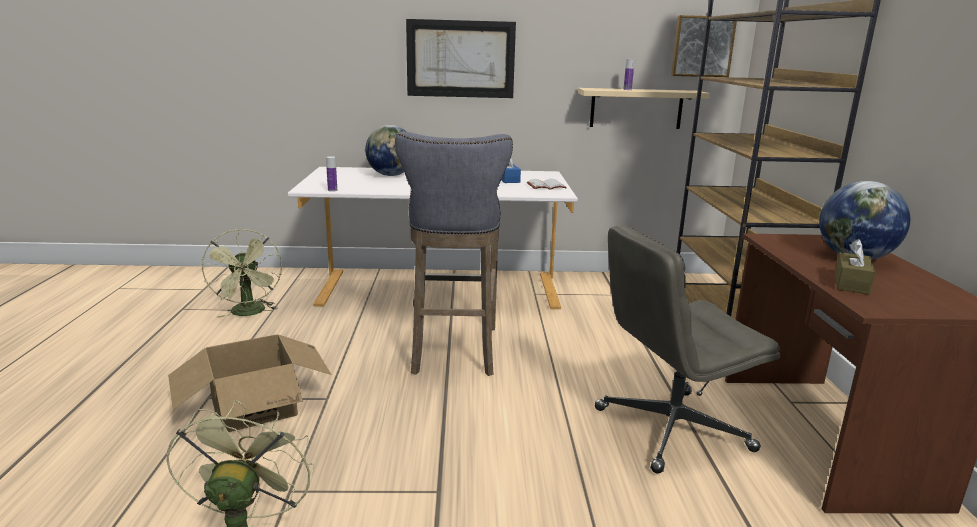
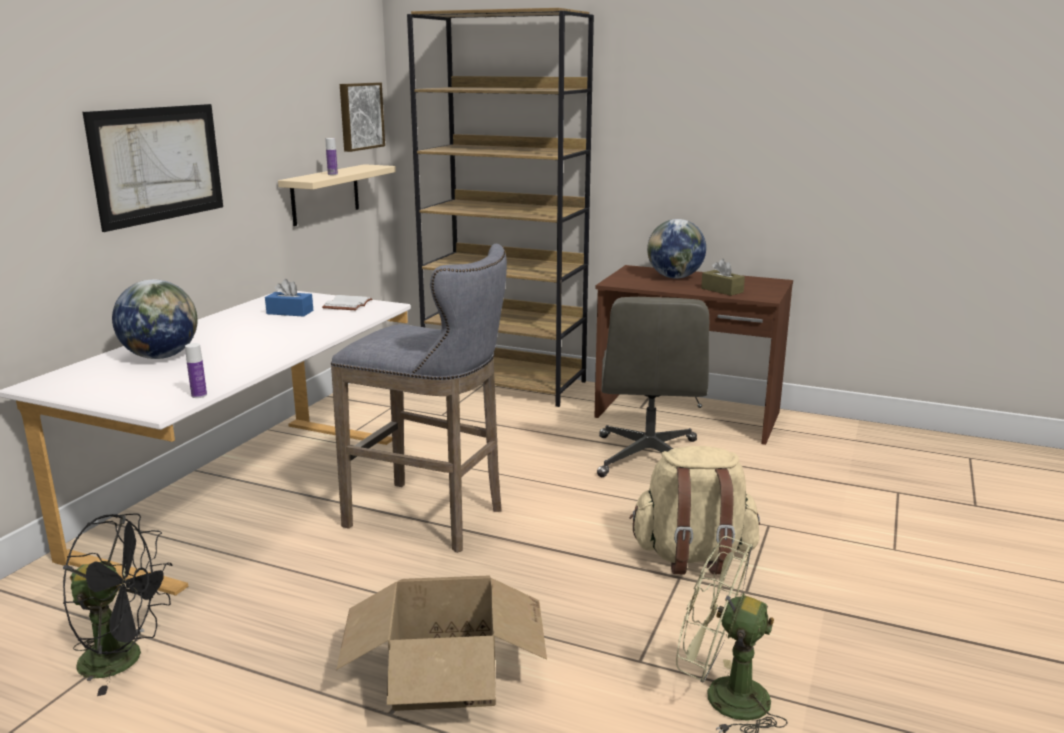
camera: 65 degrees left, 0 degrees up
green fan [202,228,282,318] -> black fan [63,513,173,696]
none -> beige backpack [629,446,760,575]

